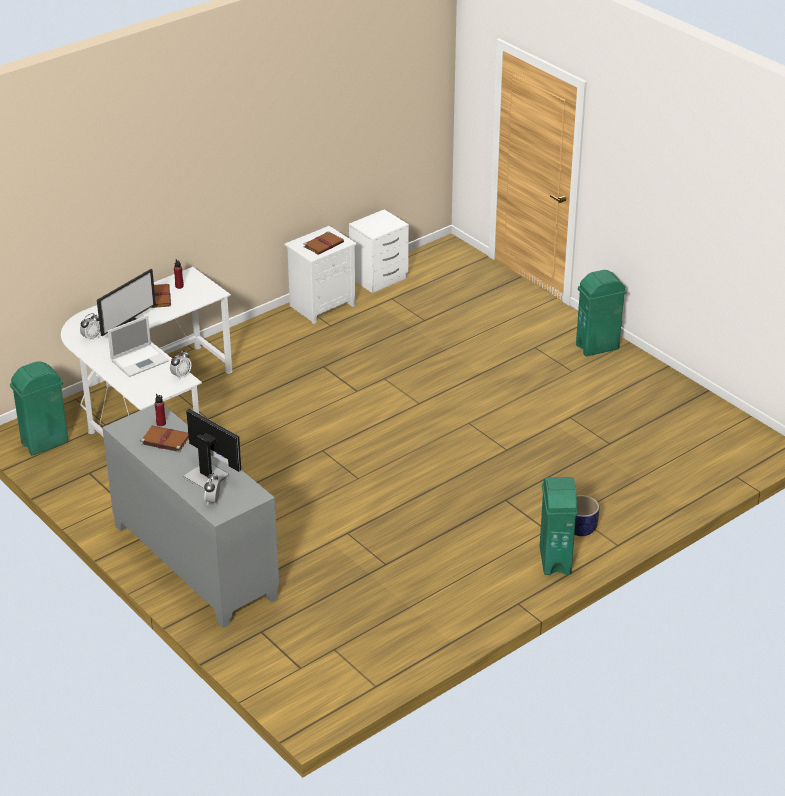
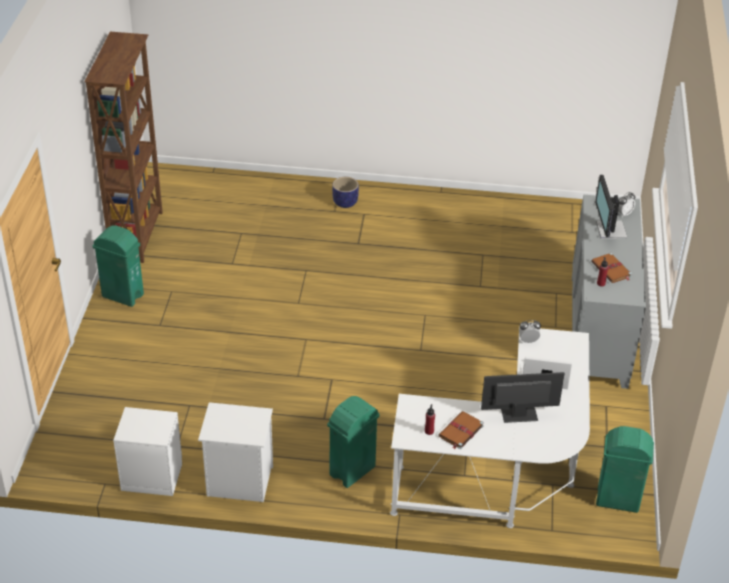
camera: 135 degrees left, 5 degrees up
alarm clock [80,313,101,342] -> none
brown book [304,231,344,255] -> none
green trash can [540,477,578,575] -> green trash can moved to [327,396,380,488]
none -> brown bookcase [84,32,163,263]

